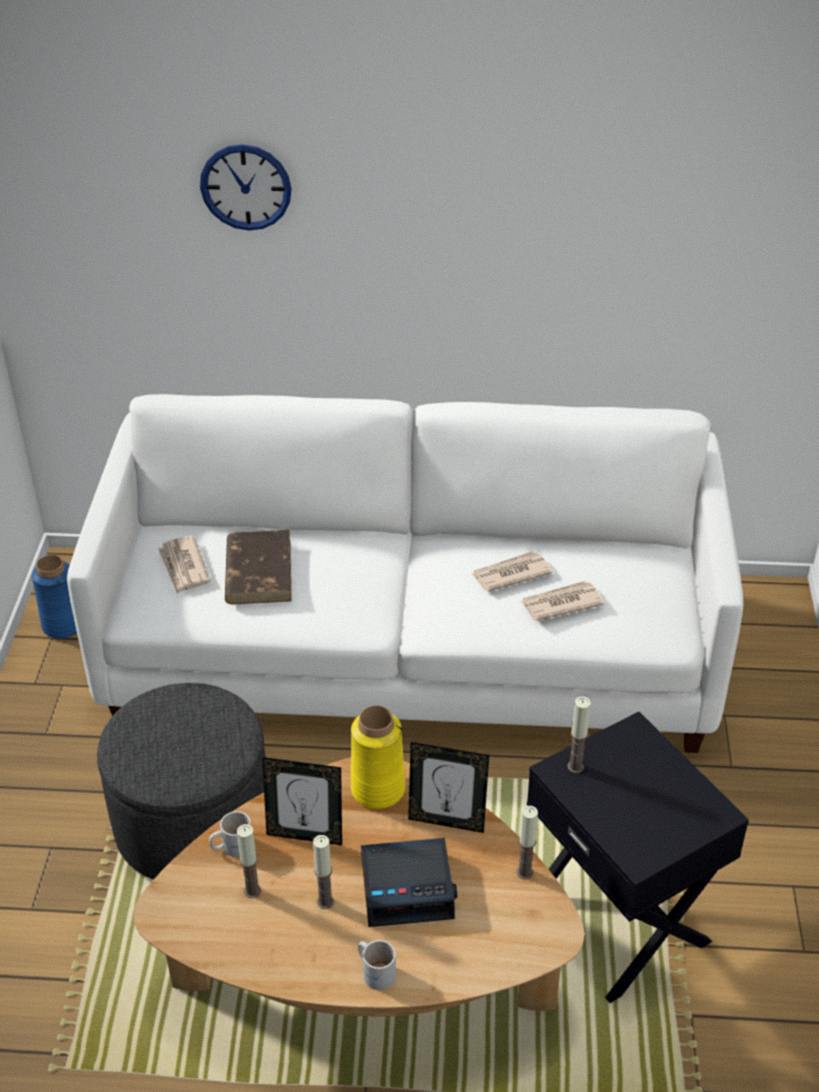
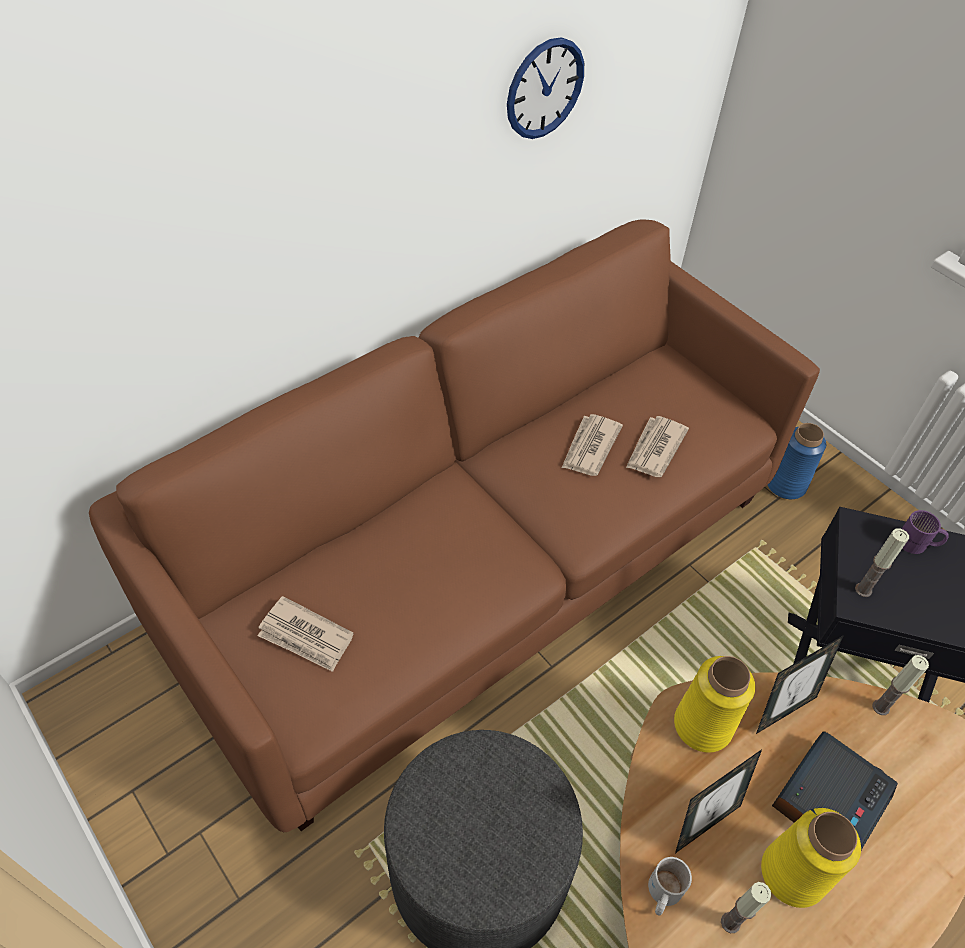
camera: 45 degrees left, 10 degrees up
blue vase [32,555,77,639] -> blue vase moved to [768,423,826,499]
white sofa [67,394,743,753] -> brown sofa [89,219,820,832]
wall clock [200,144,292,230] -> wall clock moved to [507,37,584,139]
brown book [225,530,291,604] -> none
candle [313,835,334,909] -> yellow vase [761,808,861,908]
white mug [358,940,396,990] -> none
none -> purple mug [902,510,948,554]

